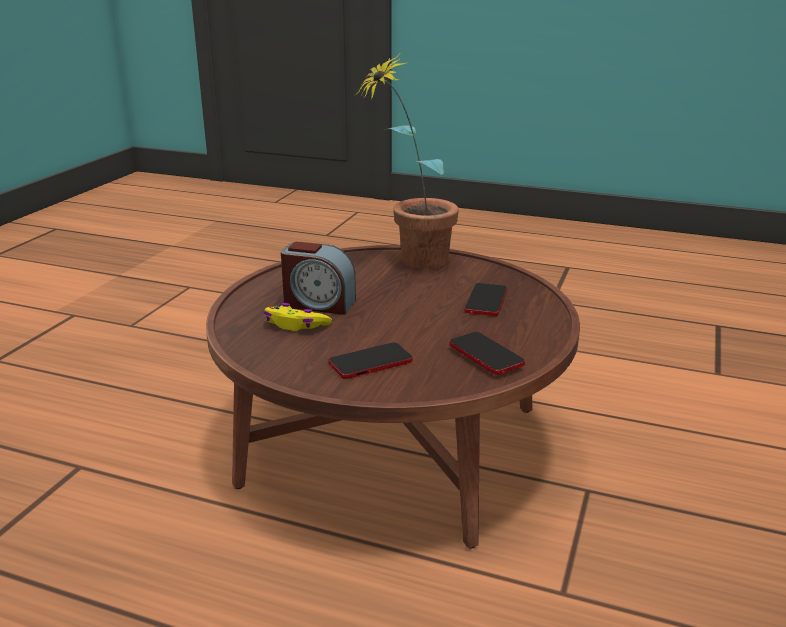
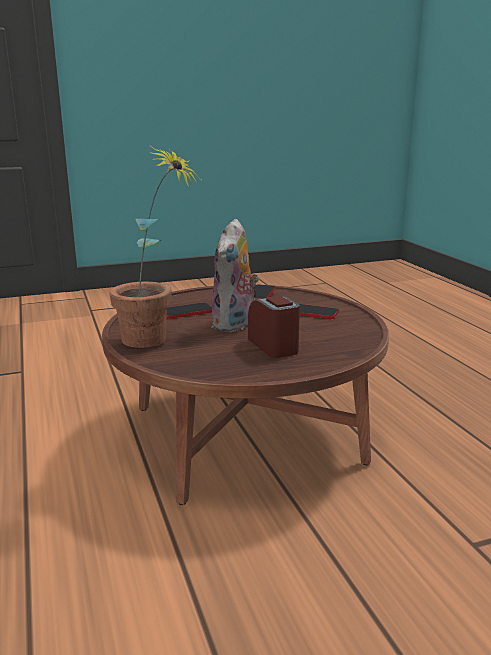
camera: 130 degrees left, 5 degrees down
yellow game controller [264,303,332,331] -> none
none -> plush toy [212,218,259,332]

